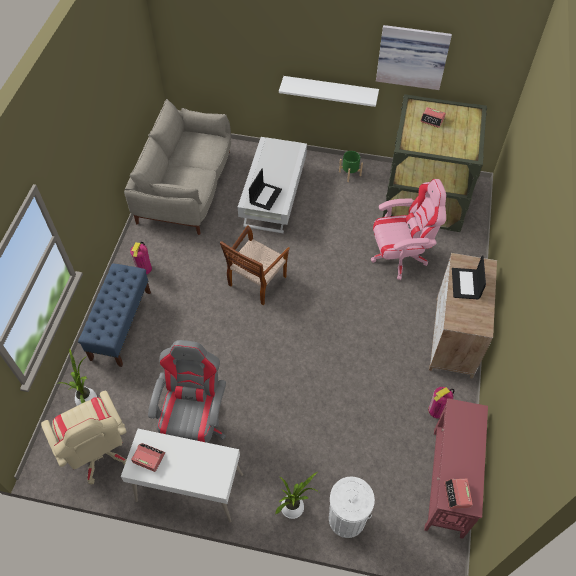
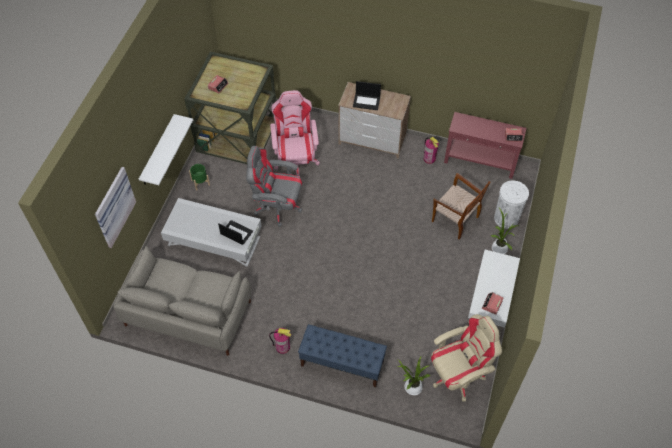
camera: 85 degrees left, 0 degrees up
grey office chair [148,340,226,442] -> grey office chair moved to [246,146,302,227]
brown armchair [220,225,290,305] -> brown armchair moved to [432,173,490,240]
picture [376,25,452,90] -> picture moved to [95,167,136,248]

